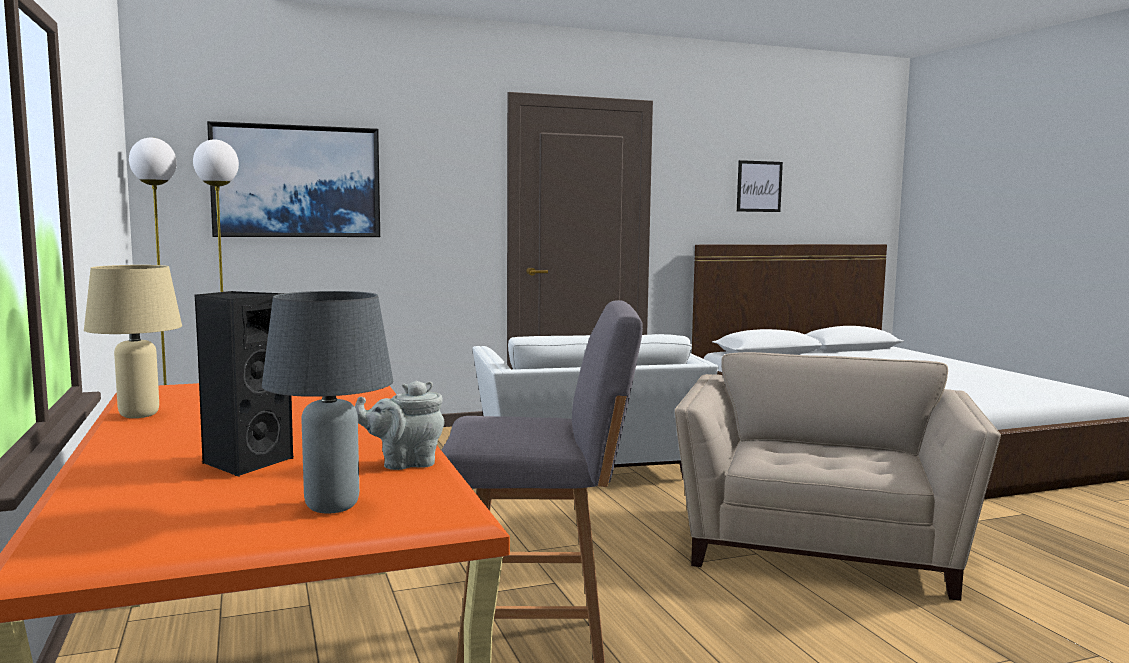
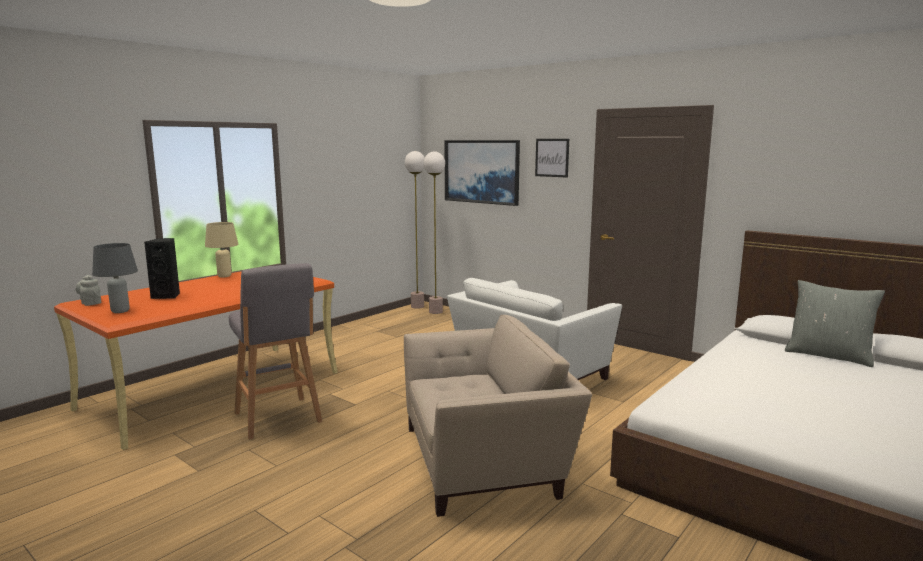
camera: 60 degrees right, 5 degrees up
grey teapot [355,381,445,470] -> grey teapot moved to [76,275,101,306]
picture [737,160,783,212] -> picture moved to [535,139,569,178]
none -> grey pillow [785,280,885,367]

